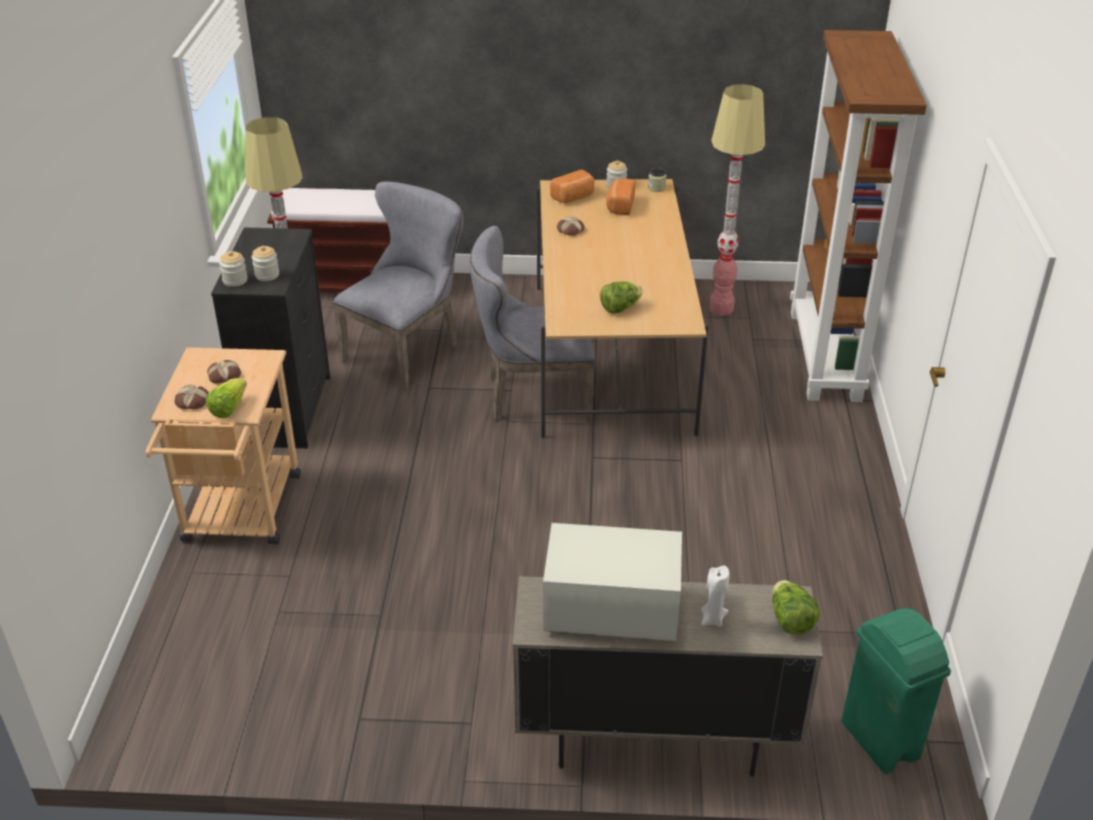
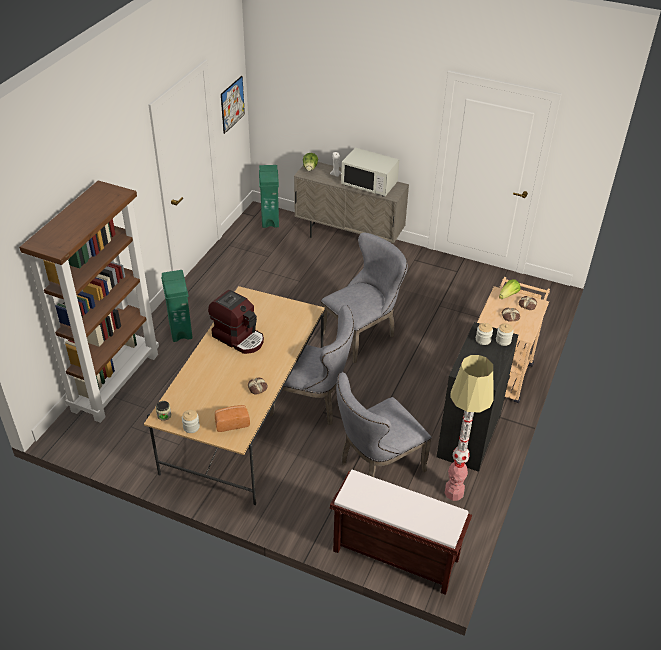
camera: 160 degrees left, 5 degrees up
lettuce [600,282,643,314] -> none
bread [606,179,635,215] -> none
floor lamp [709,84,765,315] -> none
none -> green trash can [161,270,192,342]
none -> coffee machine [208,290,264,354]
none -> picture [221,76,245,134]
none -> grey chair [320,233,408,364]

